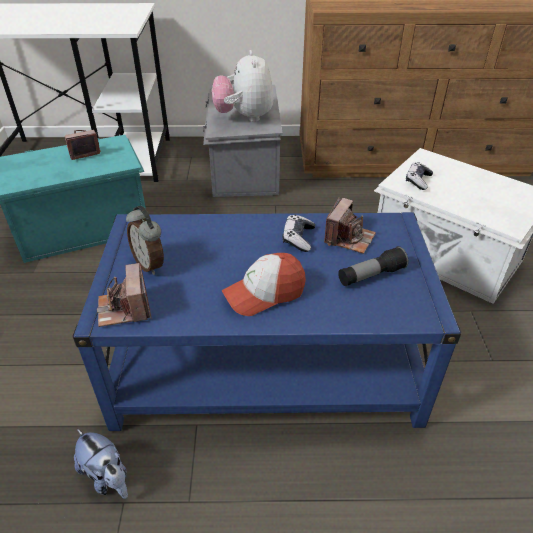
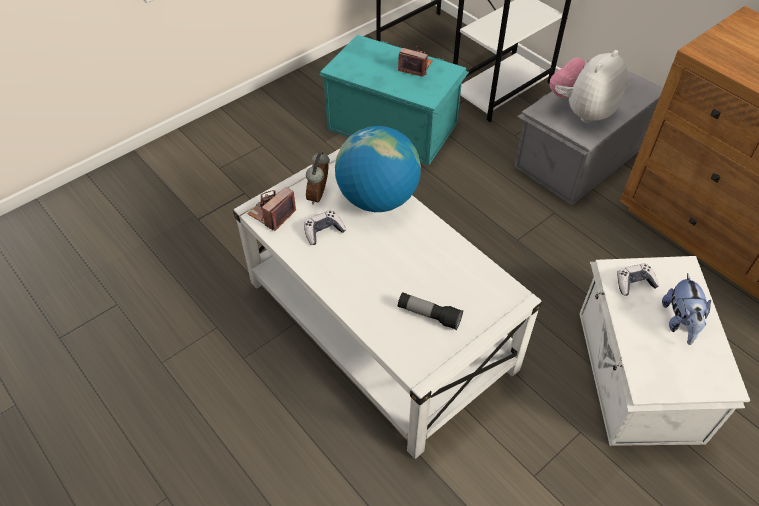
camera: 50 degrees right, 10 degrees up
blue coffee table [73,212,461,431] -> white coffee table [233,149,542,459]
plush toy [74,429,128,499] -> plush toy moved to [662,273,711,345]
cap [222,253,306,316] -> none
game controller [282,215,315,252] -> game controller moved to [304,210,346,245]
camera [324,197,376,254] -> none
none -> globe [335,126,421,212]

